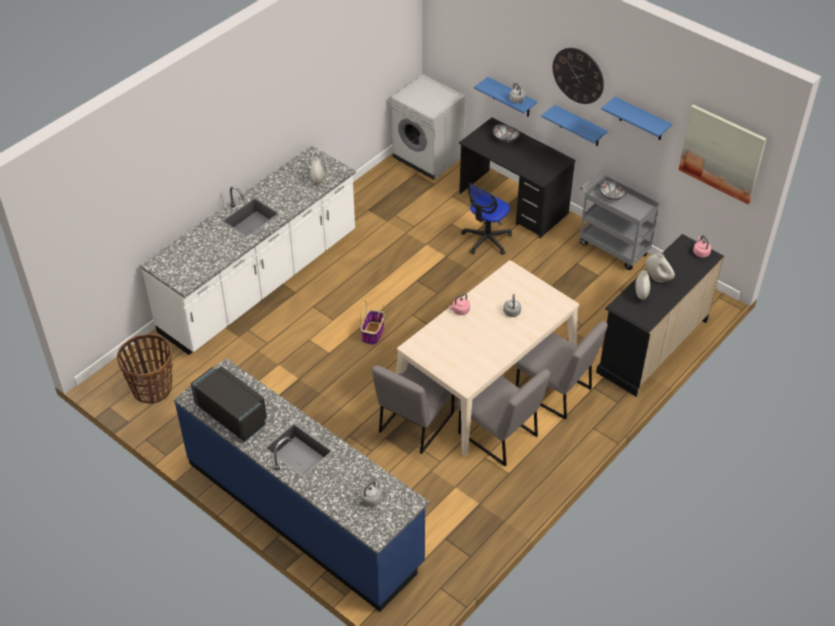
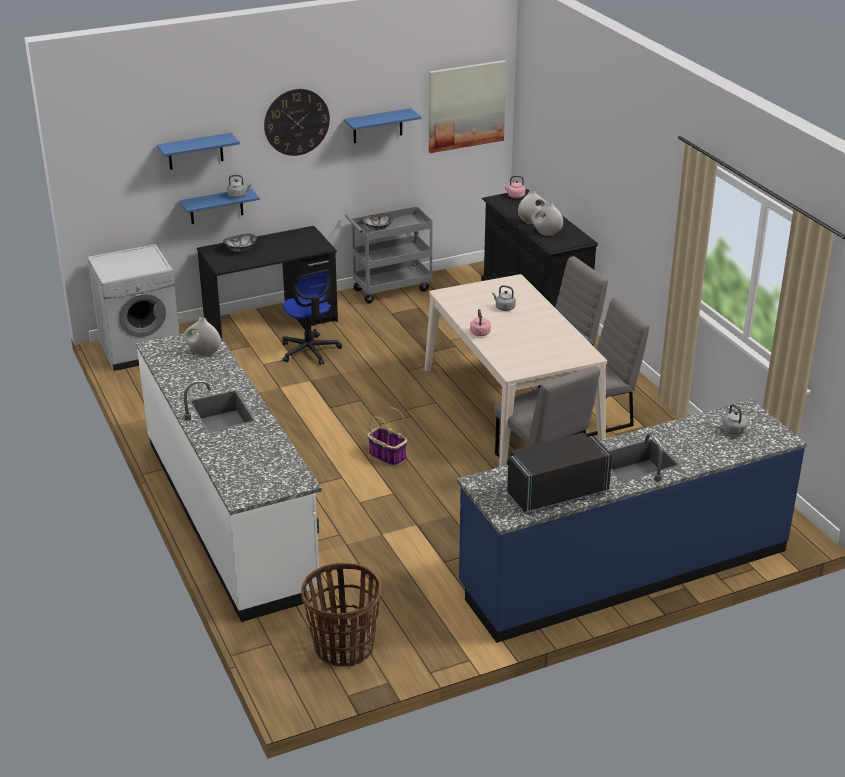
camera: 65 degrees left, 15 degrees down
blue shelf [541,105,608,146] -> blue shelf moved to [157,133,240,170]

